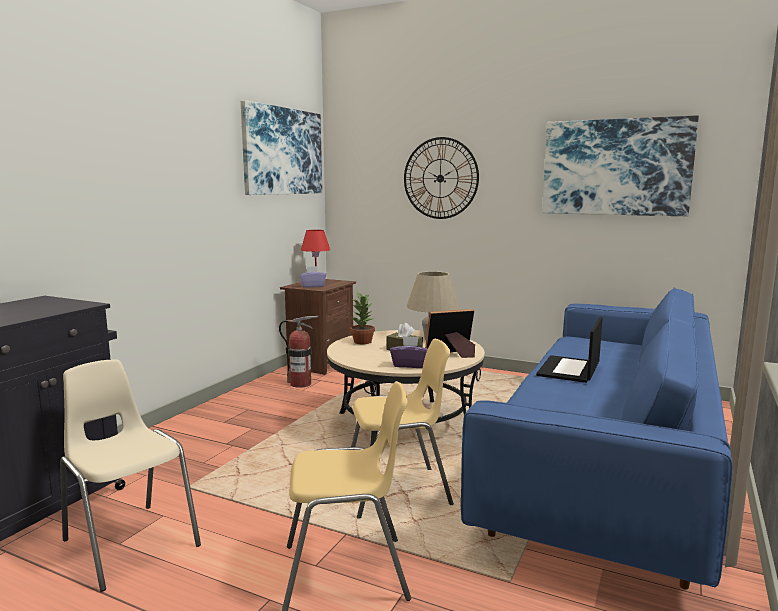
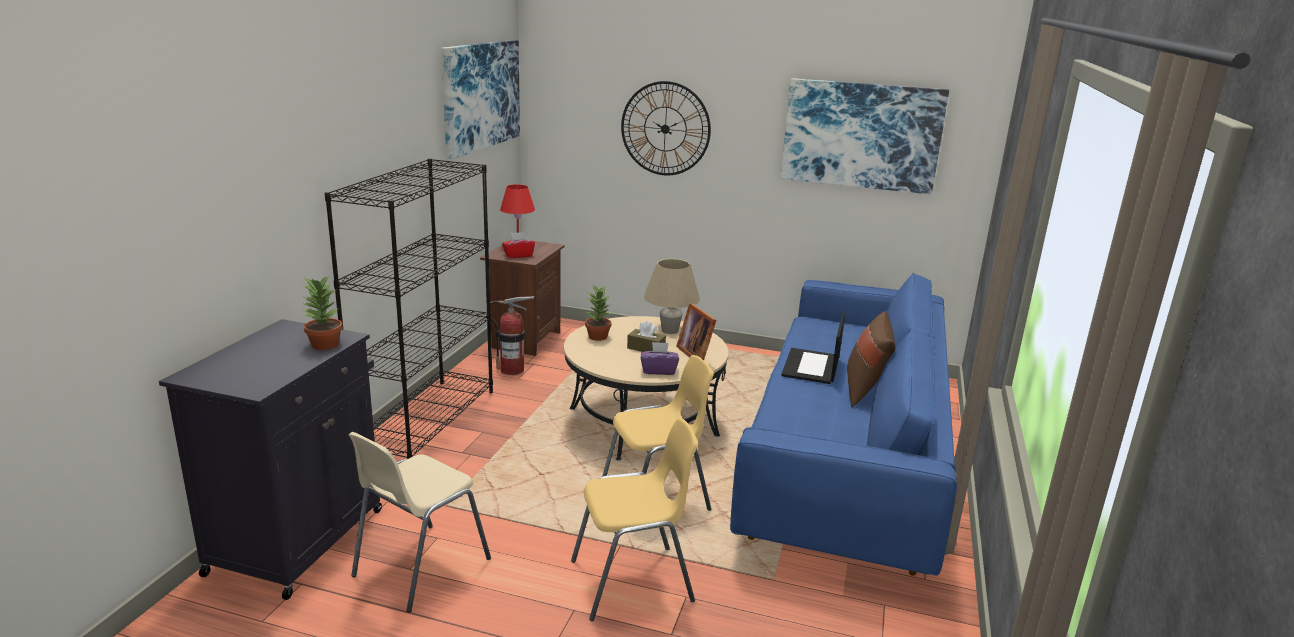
camera: 10 degrees left, 10 degrees up
beige chair [60,359,201,592] -> beige chair turned 90 degrees counterclockwise [349,432,491,612]
purple tissue box [299,266,326,288] -> red tissue box [502,232,535,258]
picture frame [425,309,475,358] -> picture frame turned 90 degrees counterclockwise [676,303,716,360]
none -> potted plant [302,276,343,350]
none -> black bookcase [324,158,493,459]
none -> brown pillow [847,311,895,407]

